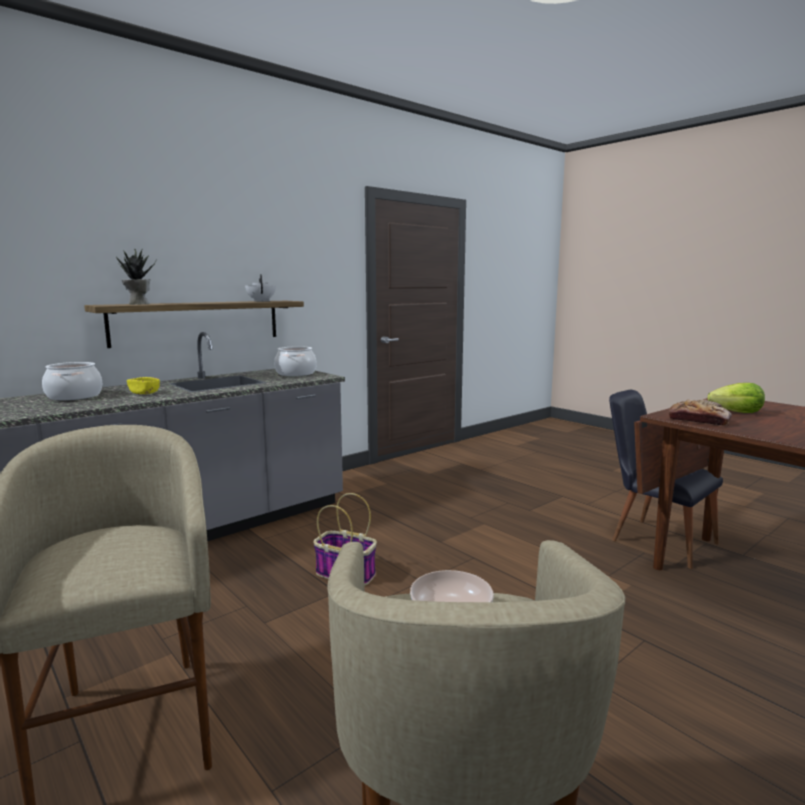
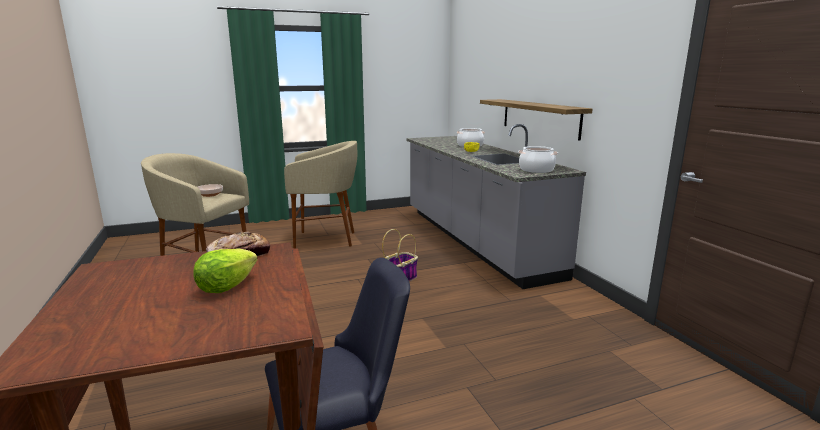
camera: 110 degrees right, 5 degrees up
potted plant [116,248,156,304] -> none
white teapot [245,274,276,302] -> none

